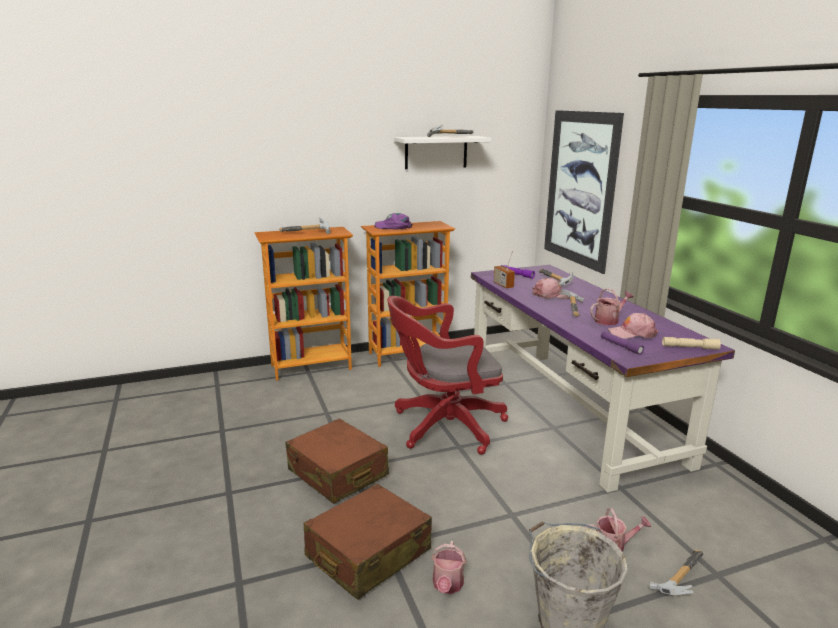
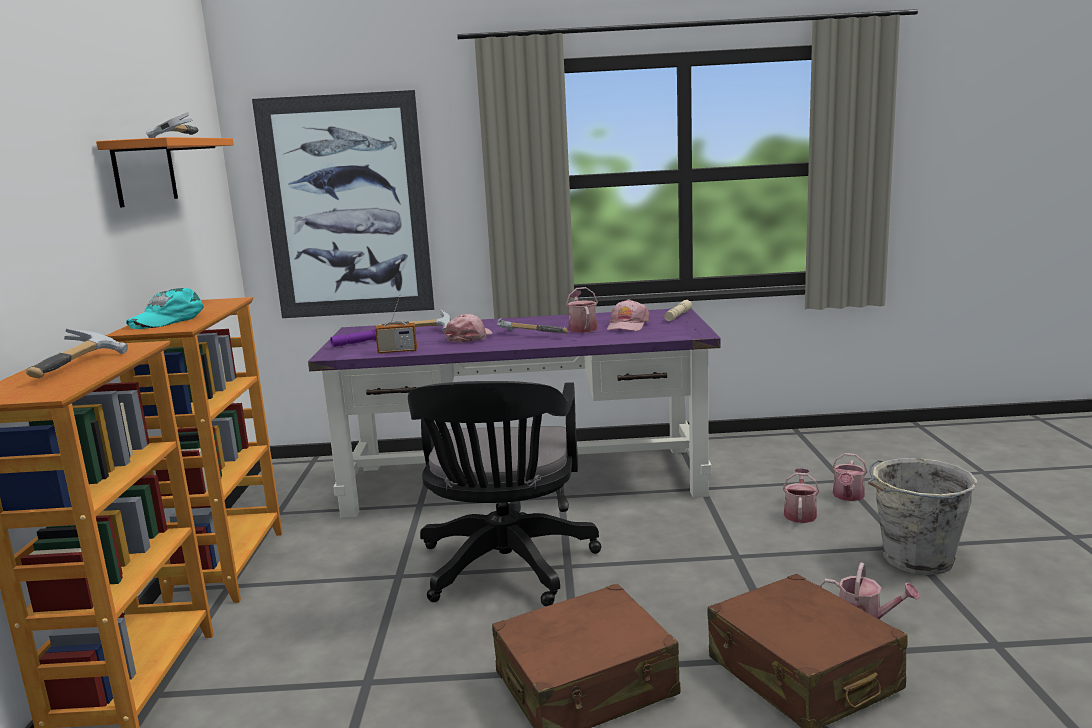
camera: 70 degrees left, 5 degrees down
purple cap [374,213,412,230] -> turquoise cap [126,288,204,329]
red office chair [387,296,508,455] -> black office chair [408,381,602,607]
white shelf [394,136,492,169] -> orange shelf [96,137,234,208]
purple flashlight [601,331,644,355] -> none
hammer [649,550,703,595] -> watering can [832,453,868,501]

